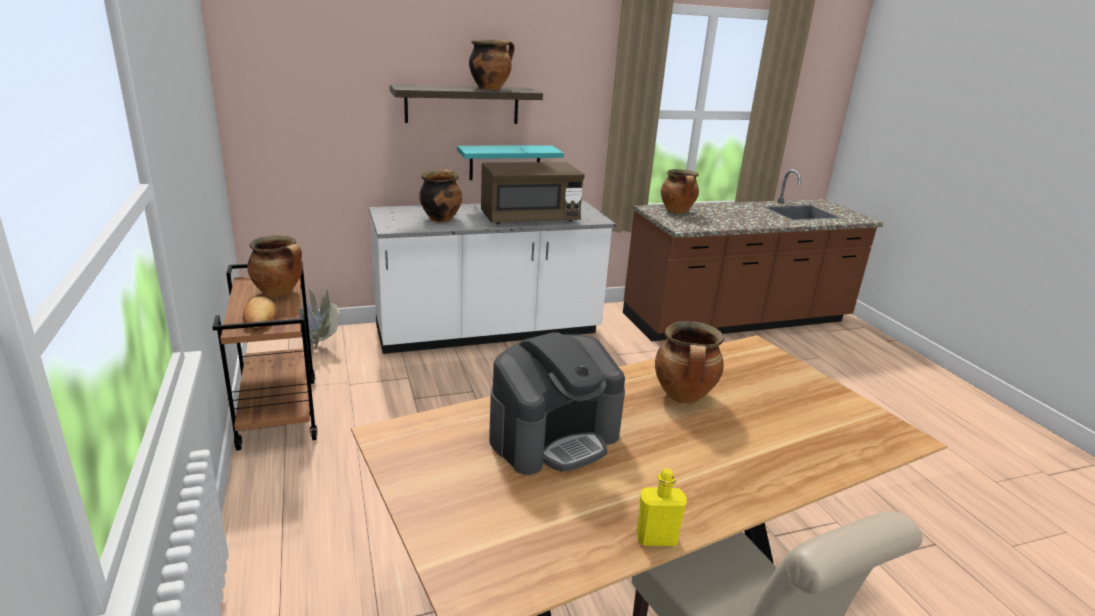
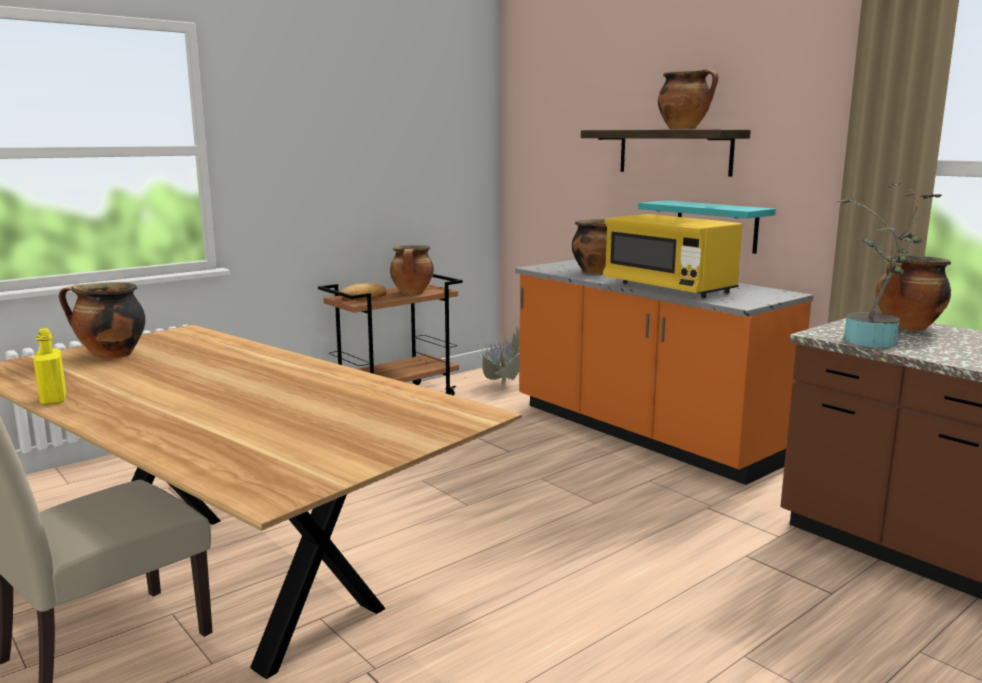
camera: 70 degrees right, 10 degrees down
white counter [369,200,616,354] -> orange counter [515,260,814,485]
brown microwave [481,162,585,224] -> yellow microwave [603,214,742,298]
coffee machine [489,332,625,475] -> none
cooking pot [655,321,724,403] -> cooking pot moved to [59,282,145,359]
none -> potted plant [836,183,942,348]

